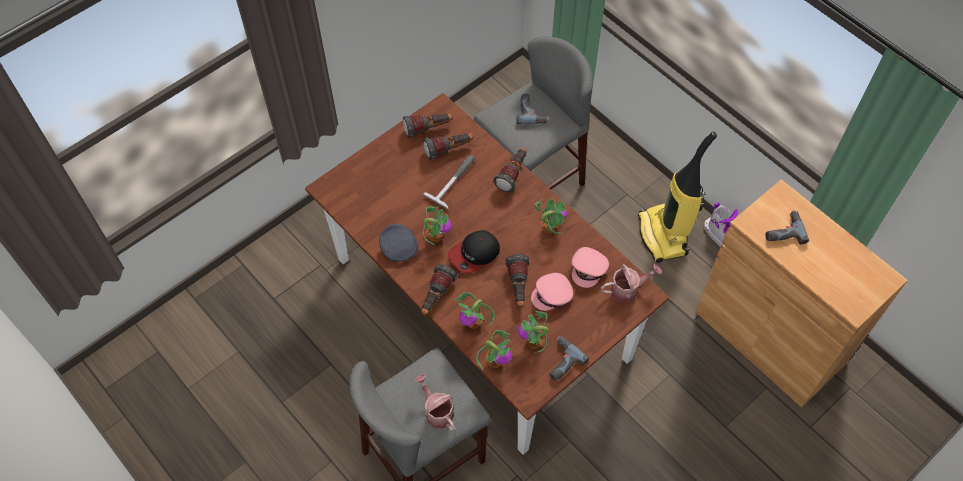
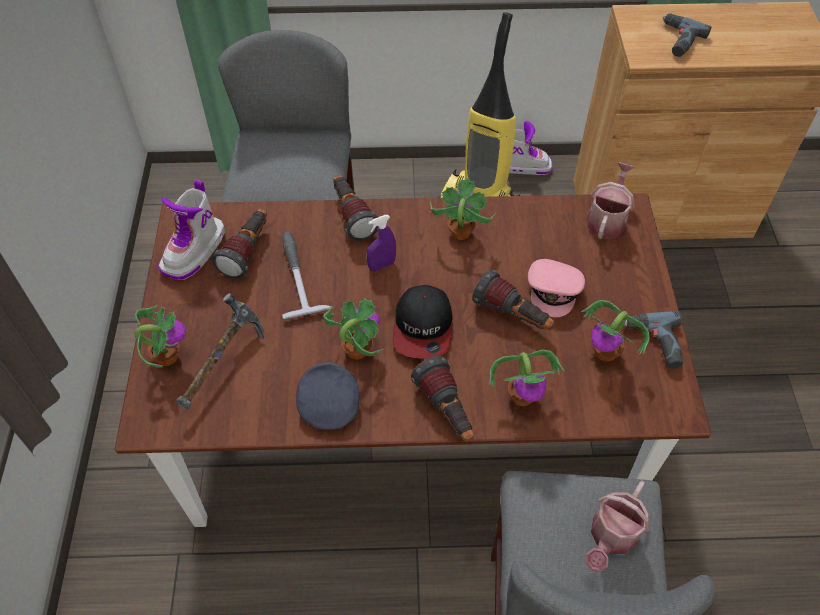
camera: 50 degrees left, 5 degrees down
grey cap [379,224,418,262] -> grey cap turned 75 degrees clockwise [296,362,360,430]
flashlight [403,113,453,138] -> boot [158,180,225,280]
watering can [415,374,456,432] -> watering can turned 60 degrees counterclockwise [586,481,650,572]
potted plant [476,330,512,370] -> potted plant moved to [134,305,186,368]
power drill [516,94,549,124] -> none
pink cap [572,247,609,288] -> none
none -> hammer [176,293,265,409]
none -> purple spray bottle [367,215,396,271]

